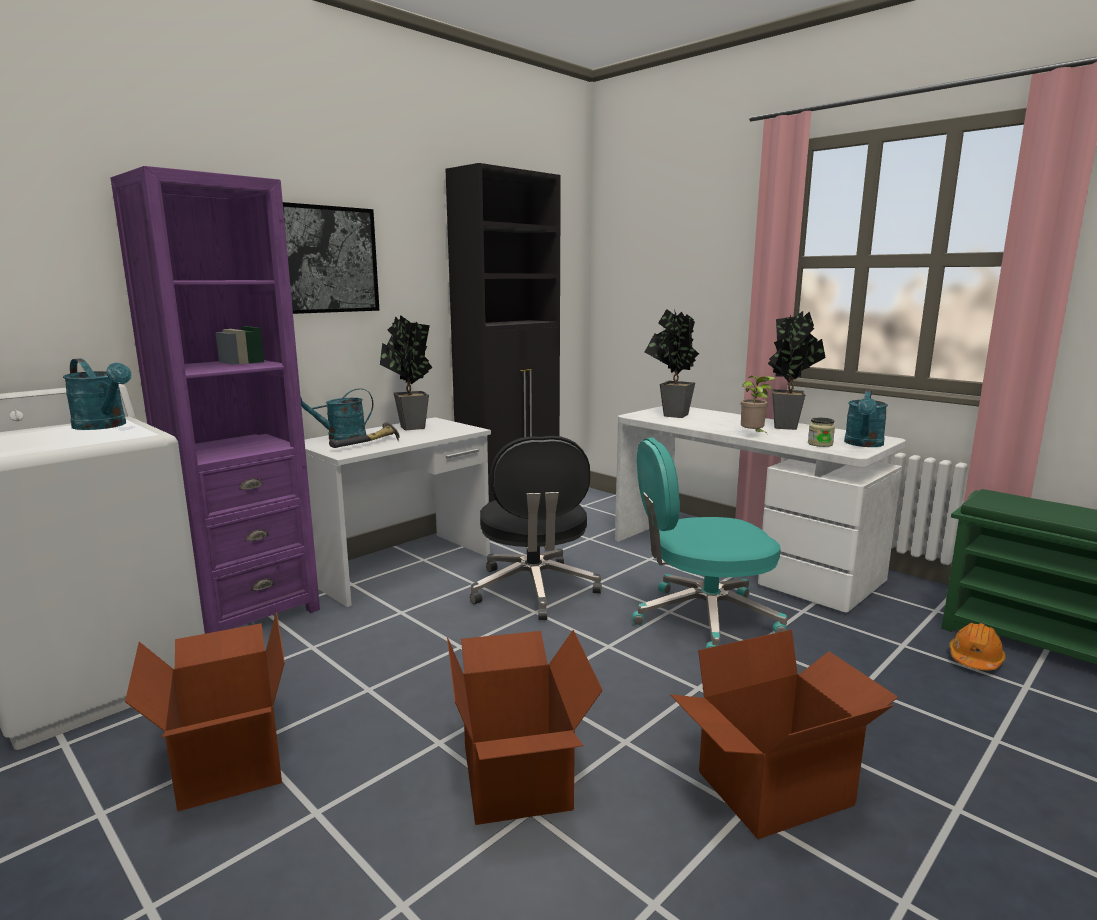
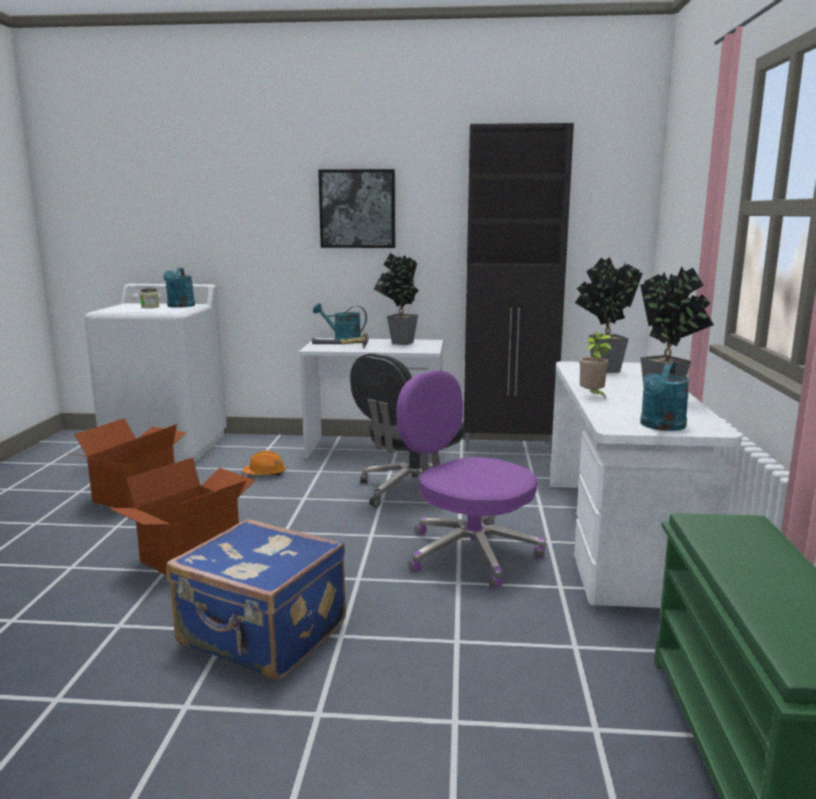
camera: 50 degrees right, 0 degrees up
purple bookcase [111,166,320,634] -> none
turquoise office chair [632,437,788,648] -> purple office chair [396,370,546,589]
cardboard box [670,630,898,839] -> blue suitcase [166,518,346,680]
jar [808,418,835,447] -> jar moved to [140,288,159,308]
turquoise watering can [844,389,888,447] -> turquoise watering can turned 45 degrees counterclockwise [640,361,690,431]
orange hard hat [949,623,1006,670] -> orange hard hat moved to [242,450,286,476]

